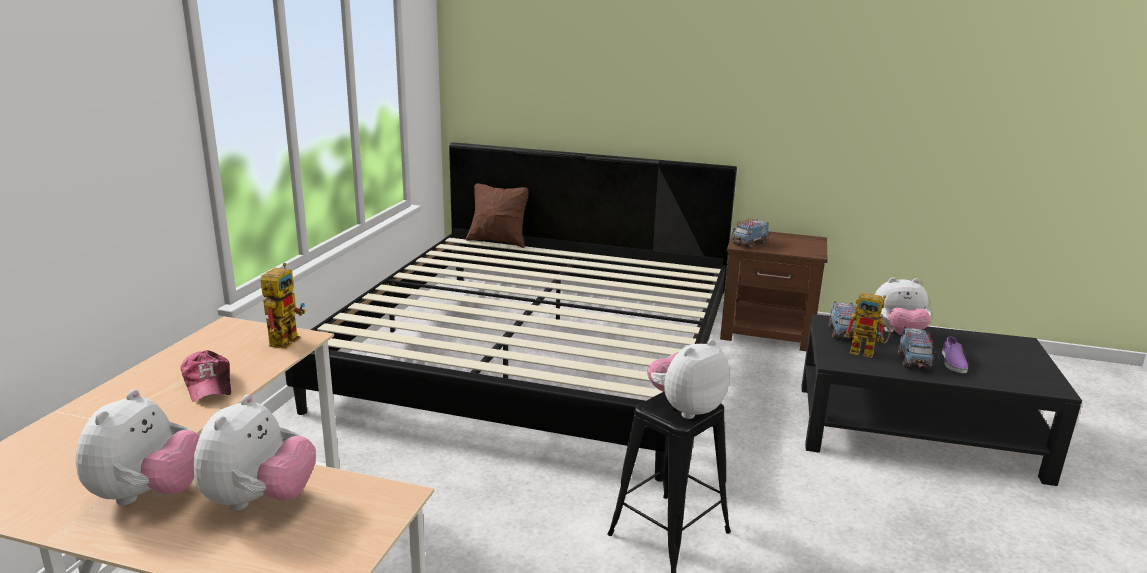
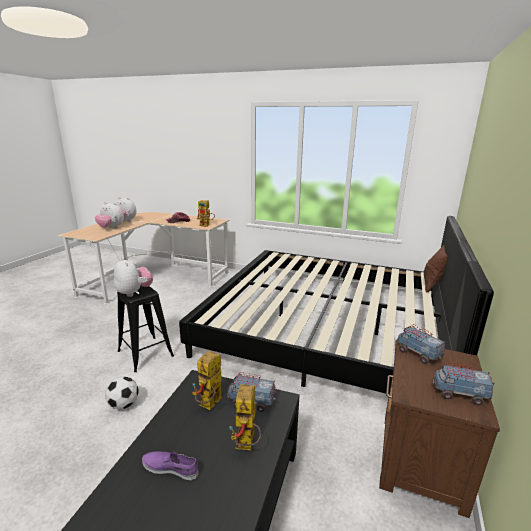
camera: 95 degrees right, 0 degrees up
plush toy [874,278,931,335] -> toy robot [230,384,261,450]
toy truck [898,327,936,370] -> toy truck moved to [433,361,495,405]
none -> football [105,376,139,409]

